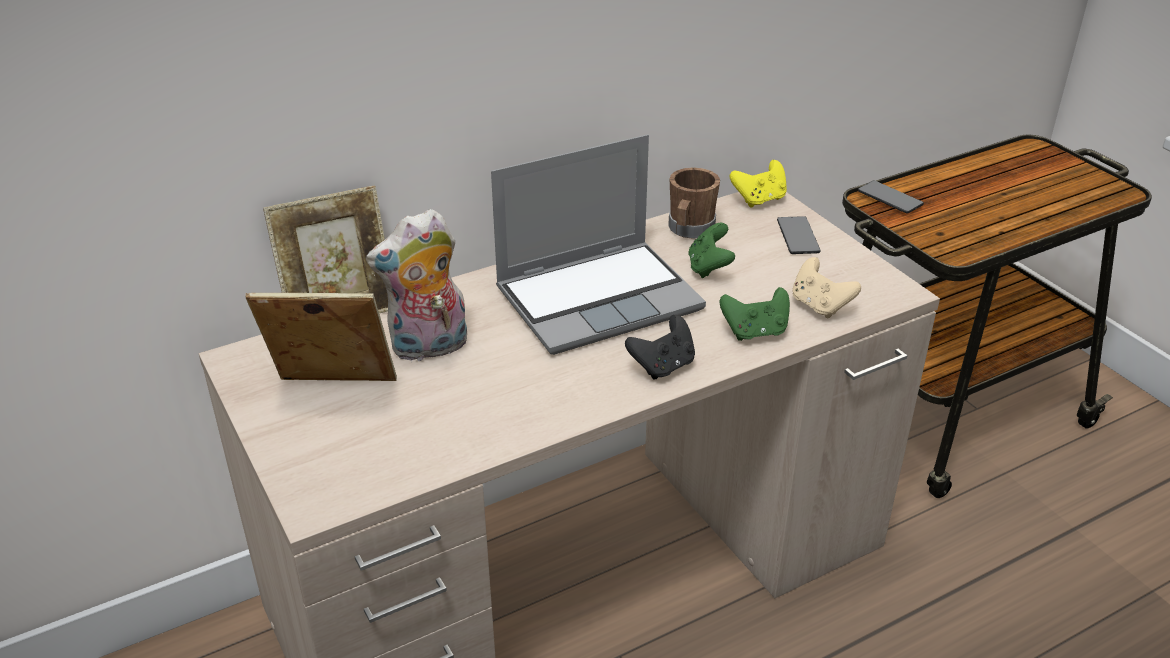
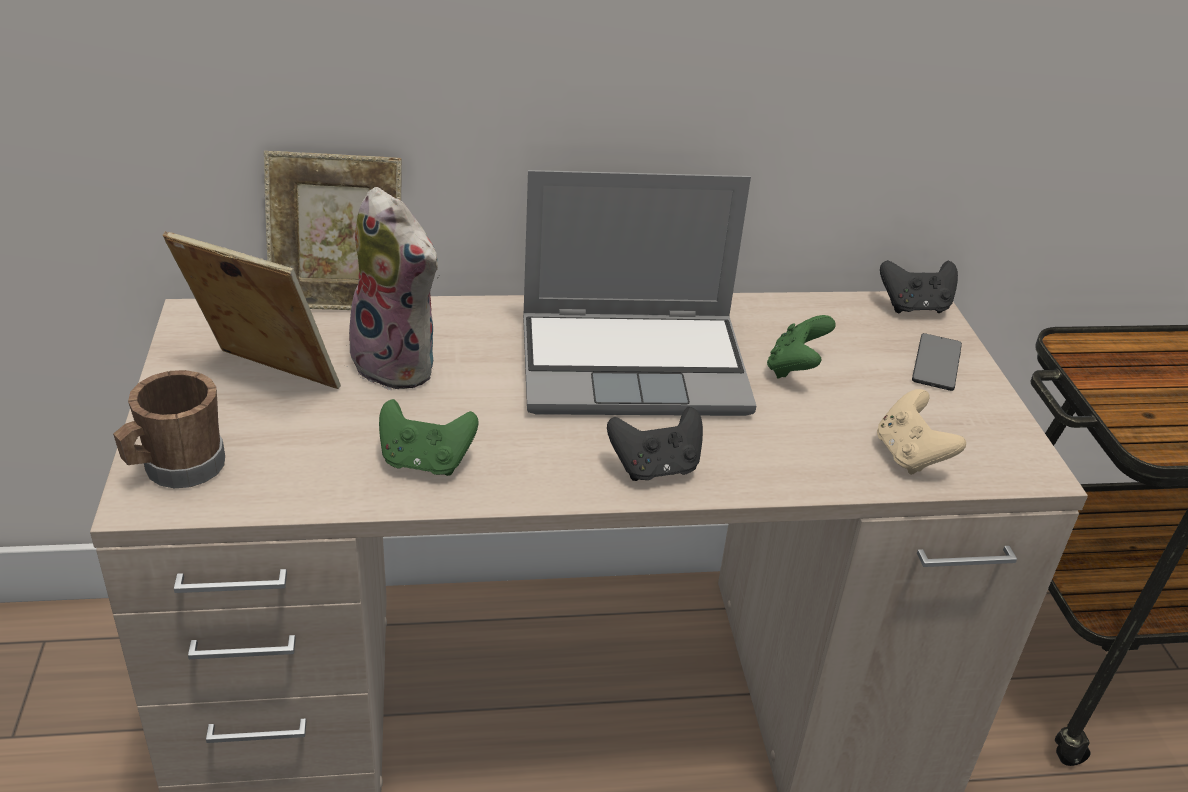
camera: 20 degrees right, 0 degrees up
plush toy [366,209,467,361] -> plush toy turned 135 degrees counterclockwise [341,187,439,391]
brown mug [668,167,720,239] -> brown mug moved to [113,370,225,488]
green game controller [720,287,790,341] -> green game controller moved to [379,399,478,476]
yellow game controller [730,160,787,208] -> black game controller [880,260,958,313]
phone [858,181,924,214] -> none

